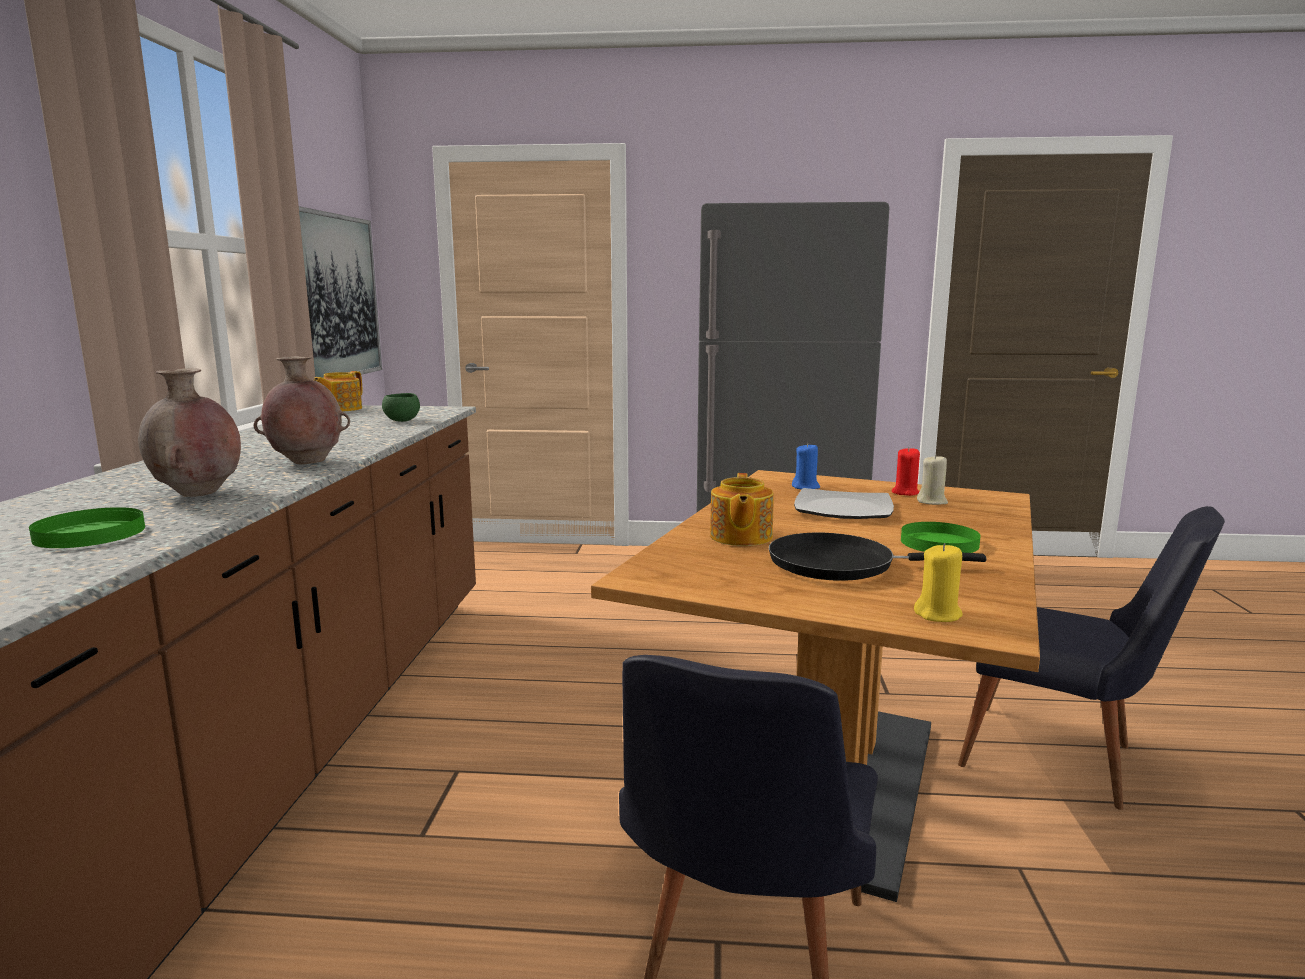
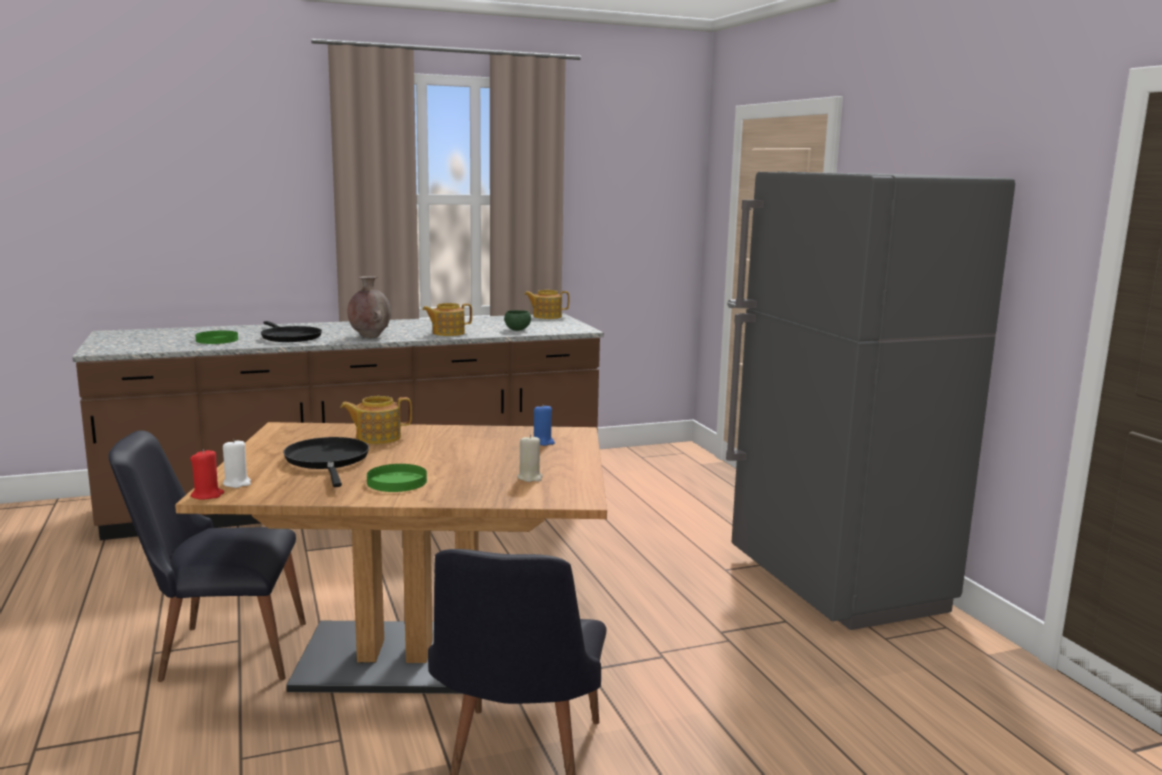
camera: 65 degrees right, 0 degrees up
brown vase [138,368,241,497] -> black frying pan [261,321,322,342]
picture [299,206,382,378] -> none
plate [794,488,894,519] -> none
red candle [892,447,920,496] -> red candle moved to [190,449,224,500]
yellow candle [914,543,963,622] -> white candle [223,439,251,488]
none -> teapot [422,303,472,336]

